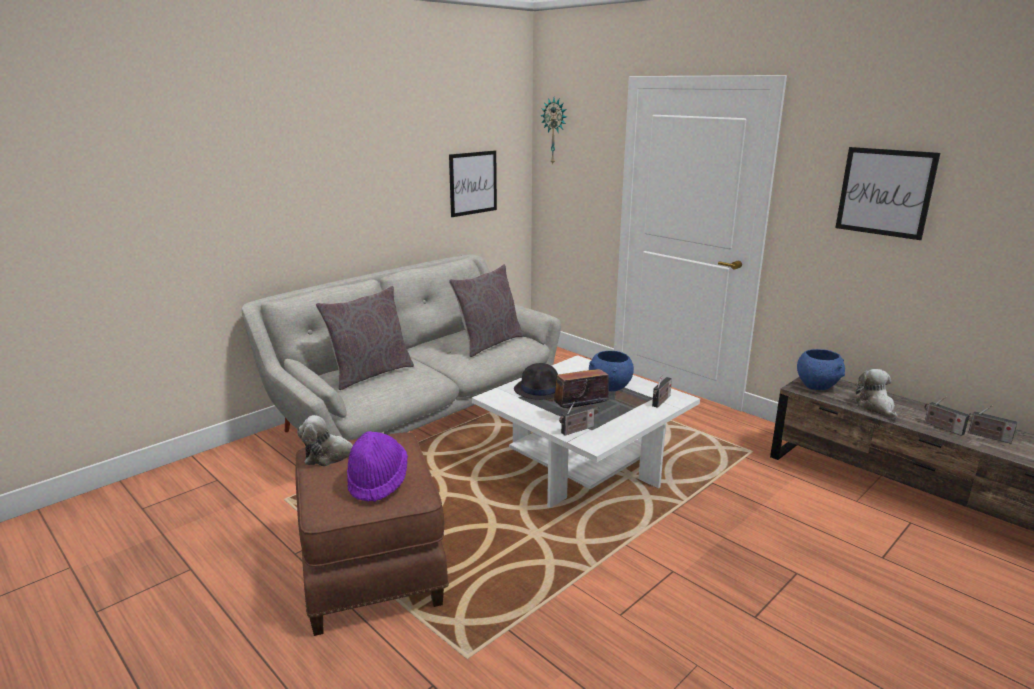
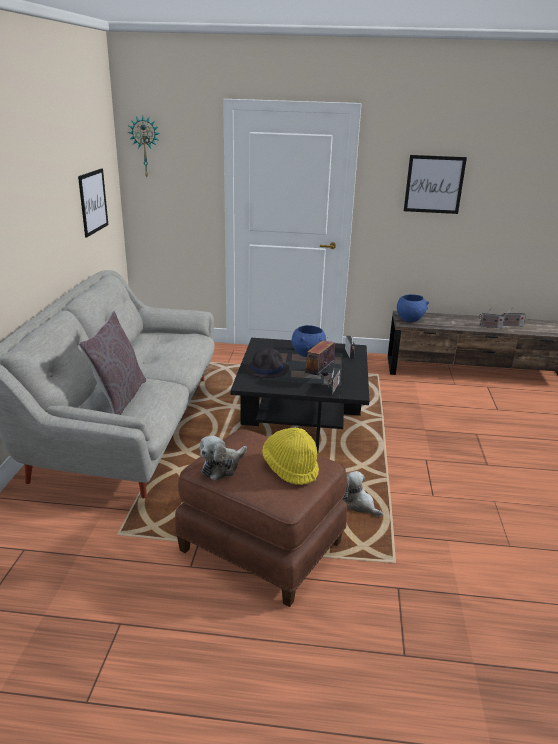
camera: 40 degrees left, 5 degrees up
purple hat [347,431,408,502] -> yellow hat [262,428,319,485]
grey pillow [449,264,524,357] -> none
white coffee table [472,355,700,508] -> black coffee table [230,338,369,454]
plush toy [856,369,898,420] -> plush toy moved to [342,471,383,517]

